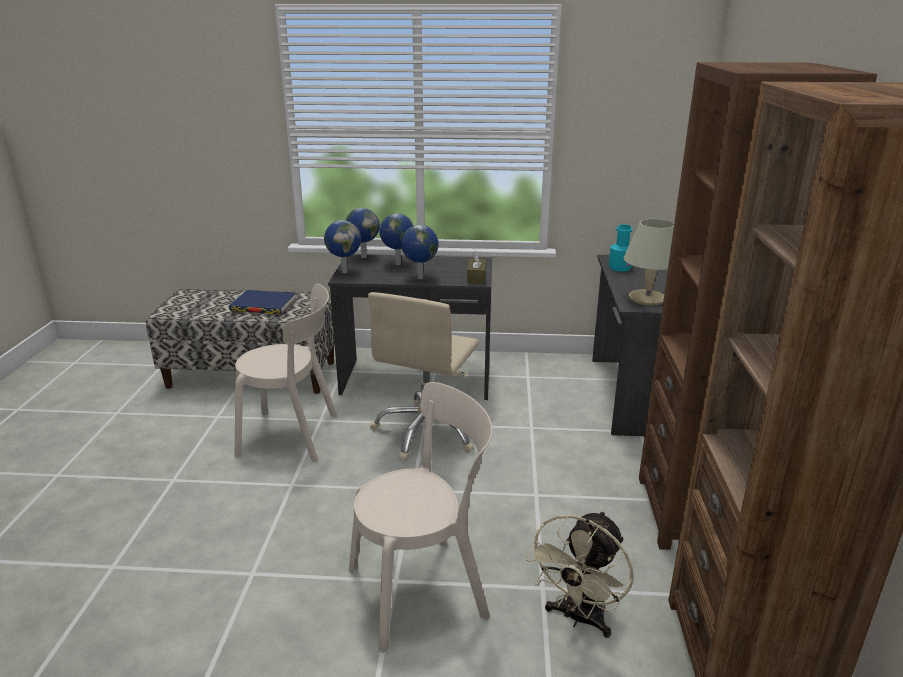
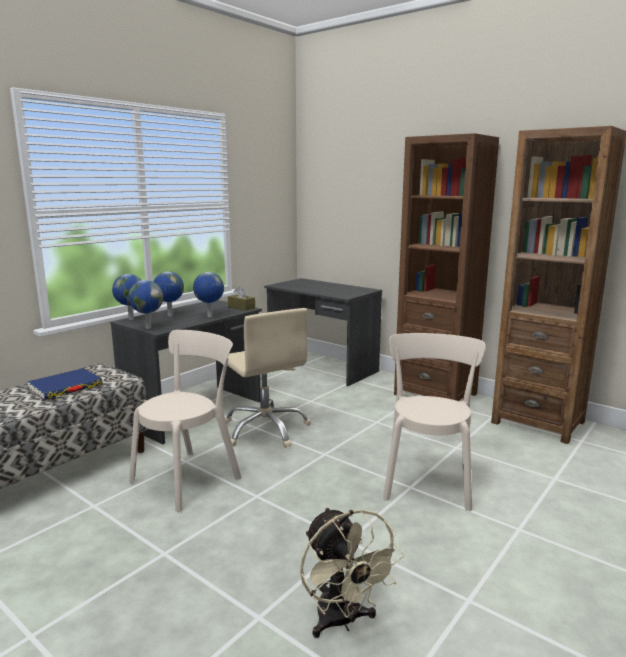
camera: 55 degrees left, 10 degrees down
beige fan [525,511,633,638] -> beige fan moved to [300,507,404,638]
turquoise bottle [609,224,632,272] -> none
beige table lamp [623,219,674,305] -> none

